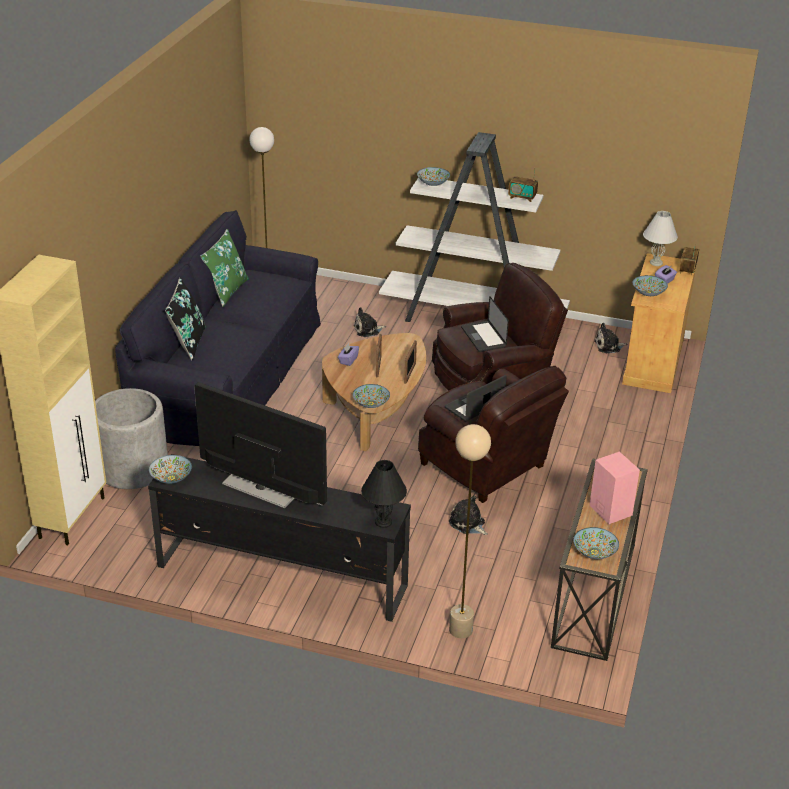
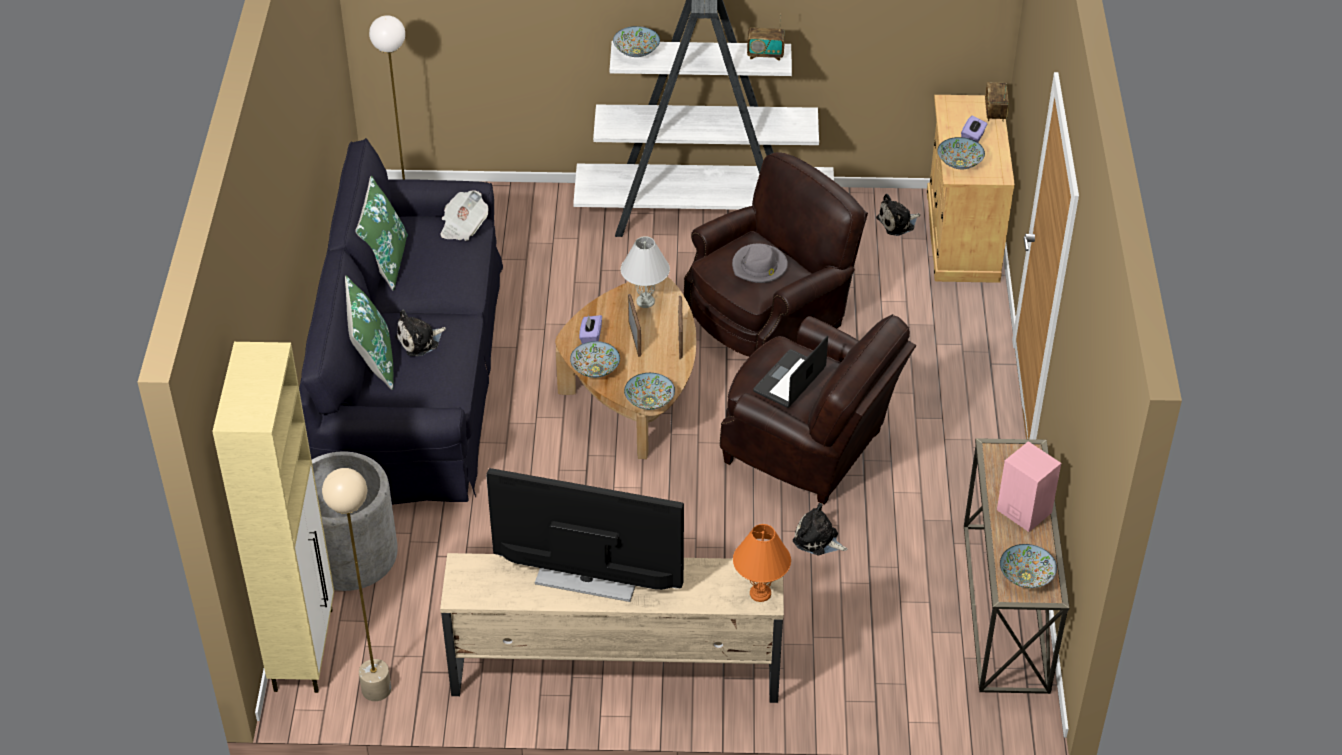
camera: 15 degrees left, 10 degrees up
black tv stand [148,454,411,622] -> beige tv stand [440,553,784,703]
bowl [149,455,192,484] -> bowl moved to [570,341,620,378]
black pillow [165,278,206,360] -> green pillow [345,276,394,390]
plush toy [354,307,386,337] -> plush toy moved to [395,310,446,356]
black table lamp [361,460,407,528] -> orange table lamp [733,524,791,602]
beige floor lamp [449,424,491,638] -> beige floor lamp moved to [322,468,391,701]
laptop [461,296,509,352] -> grey hat [732,244,788,283]
white table lamp [643,211,678,266] -> white table lamp moved to [621,236,670,308]
none -> newspaper [440,190,489,241]

